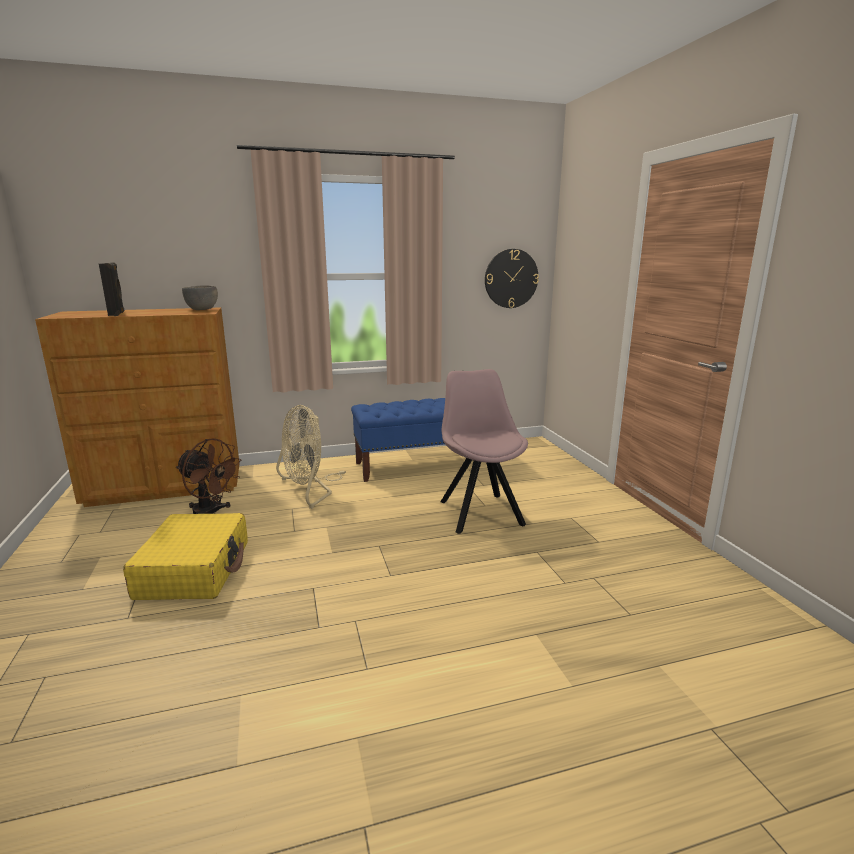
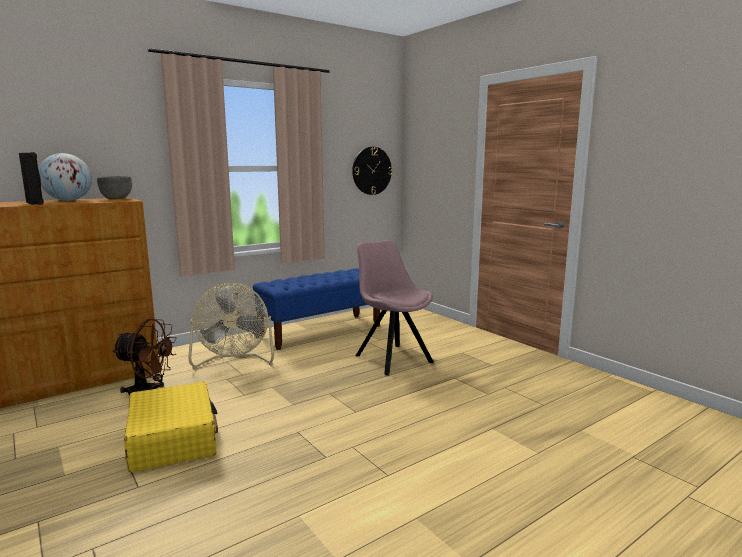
camera: 20 degrees left, 5 degrees down
beige fan [276,405,346,509] -> beige fan turned 45 degrees counterclockwise [188,283,274,370]
none -> globe [38,153,92,201]

